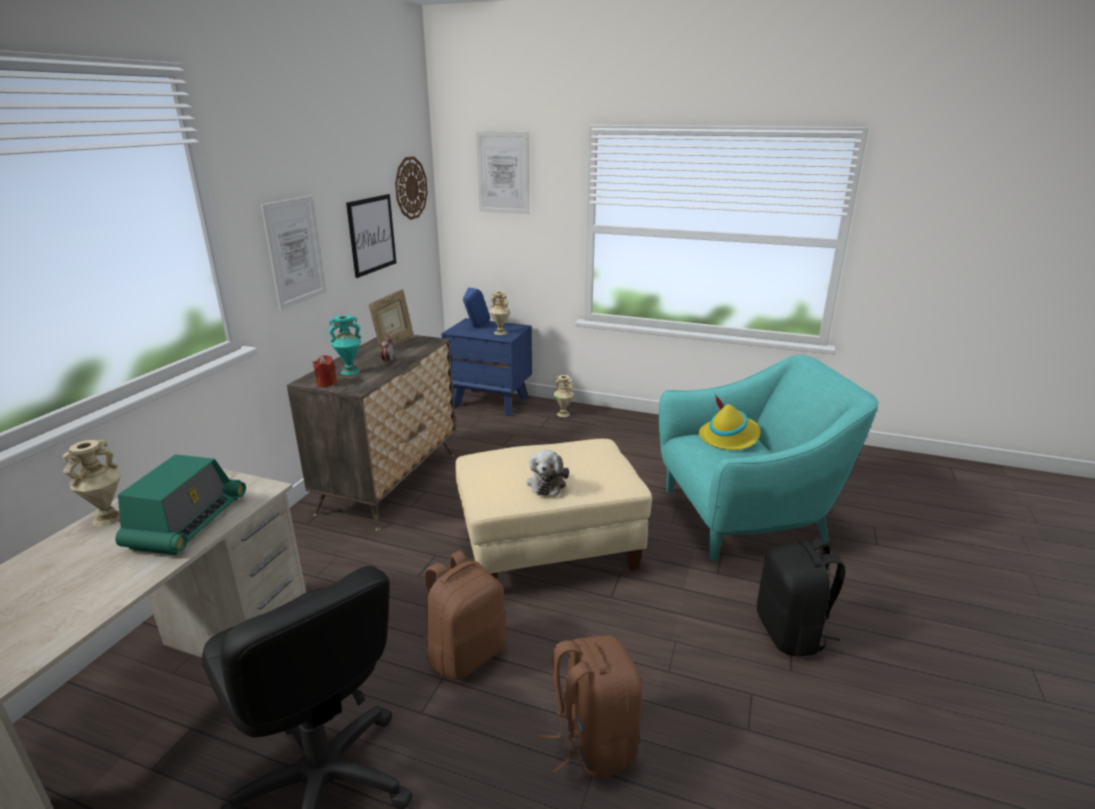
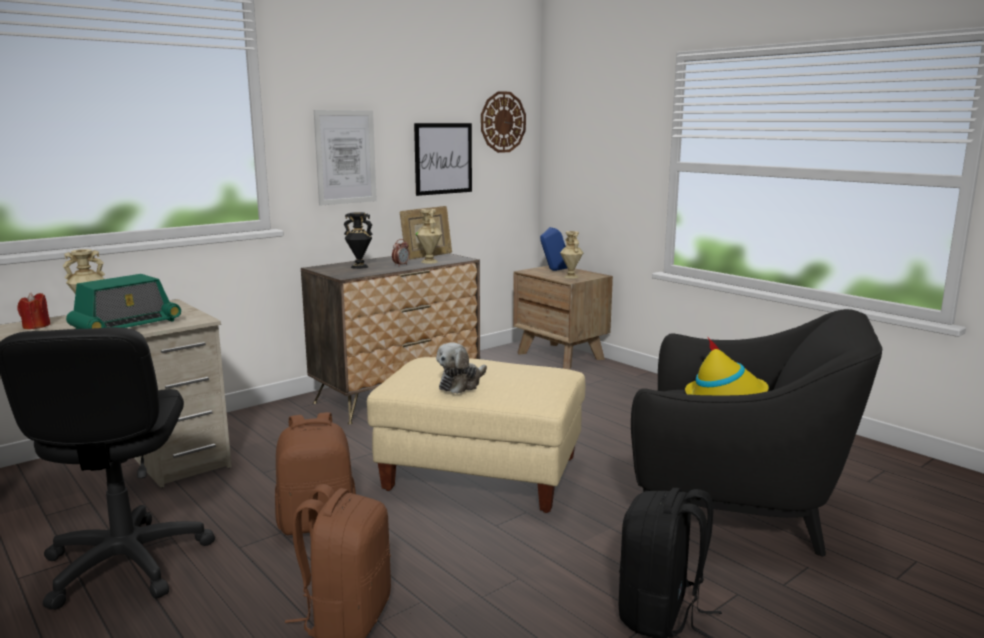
camera: 30 degrees right, 10 degrees down
red candle [313,355,337,387] -> red candle moved to [17,293,50,329]
turquoise vase [328,315,362,375] -> black vase [343,212,372,269]
blue nightstand [441,318,532,416] -> brown nightstand [513,265,613,370]
picture [476,131,529,214] -> none
beige vase [553,375,574,417] -> beige vase moved to [415,209,442,264]
turquoise armchair [659,355,879,561] -> black armchair [631,309,882,557]

